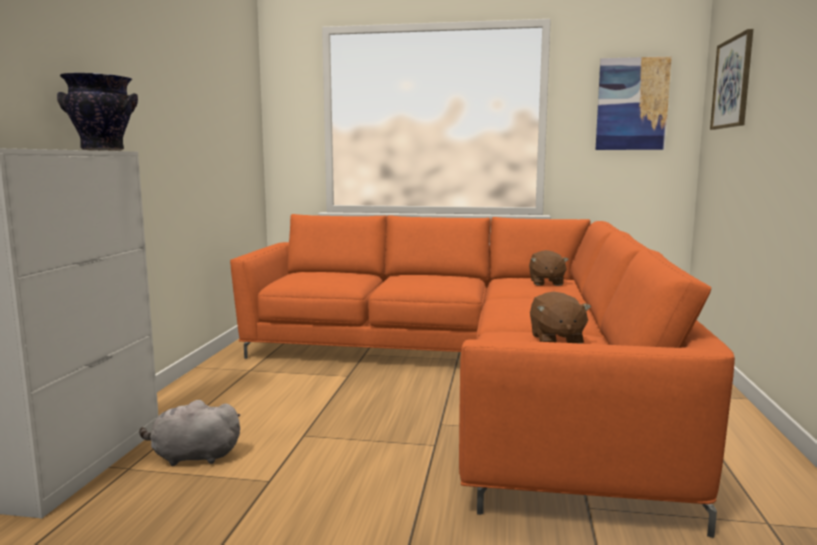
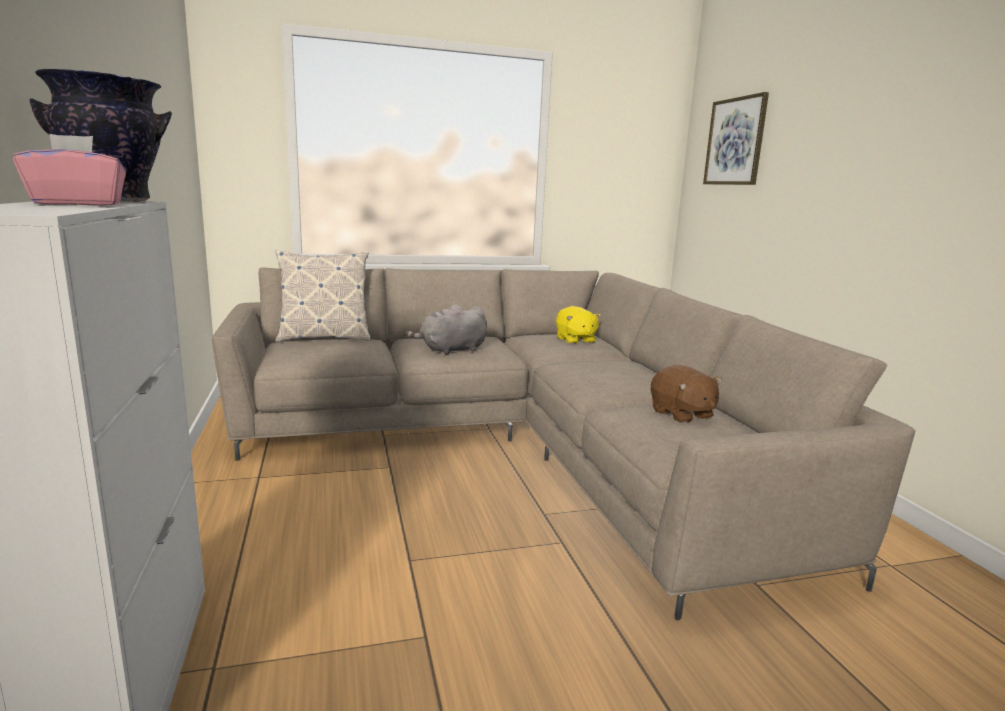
camera: 25 degrees left, 5 degrees up
grey plush toy [139,400,240,466] -> grey plush toy moved to [405,304,487,355]
orange sofa [230,214,735,538] -> beige sofa [212,268,915,620]
brown plush toy [529,250,569,286] -> yellow plush toy [556,306,601,344]
picture [596,56,672,150] -> none
none -> pink tissue box [13,134,126,206]
none -> pillow [275,251,370,342]

